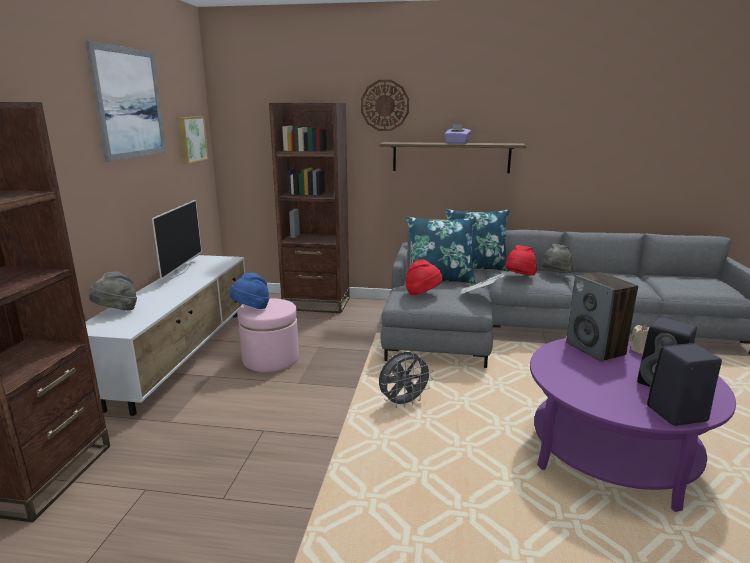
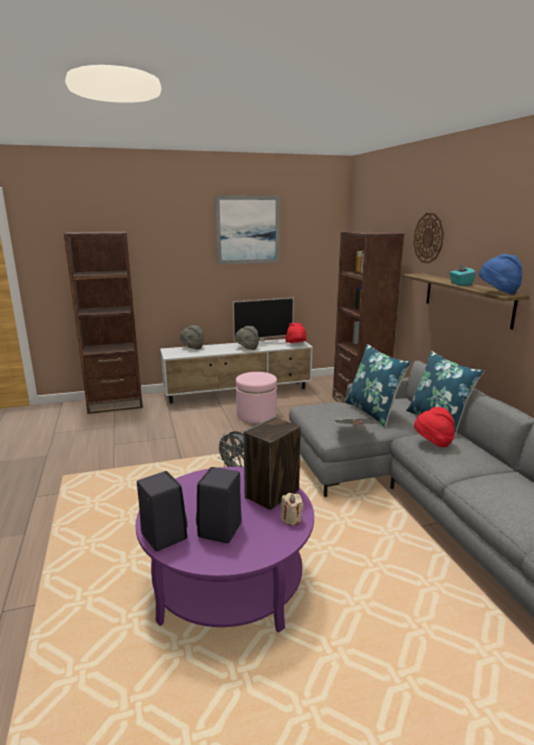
camera: 65 degrees right, 0 degrees up
picture [178,116,209,163] -> none
blue hat [230,273,269,309] -> blue hat moved to [479,254,522,295]
red hat [406,259,443,295] -> red hat moved to [285,323,306,343]
purple tissue box [445,124,471,144] -> turquoise tissue box [449,263,476,285]
grey hat [542,244,573,273] -> grey hat moved to [235,326,259,350]

